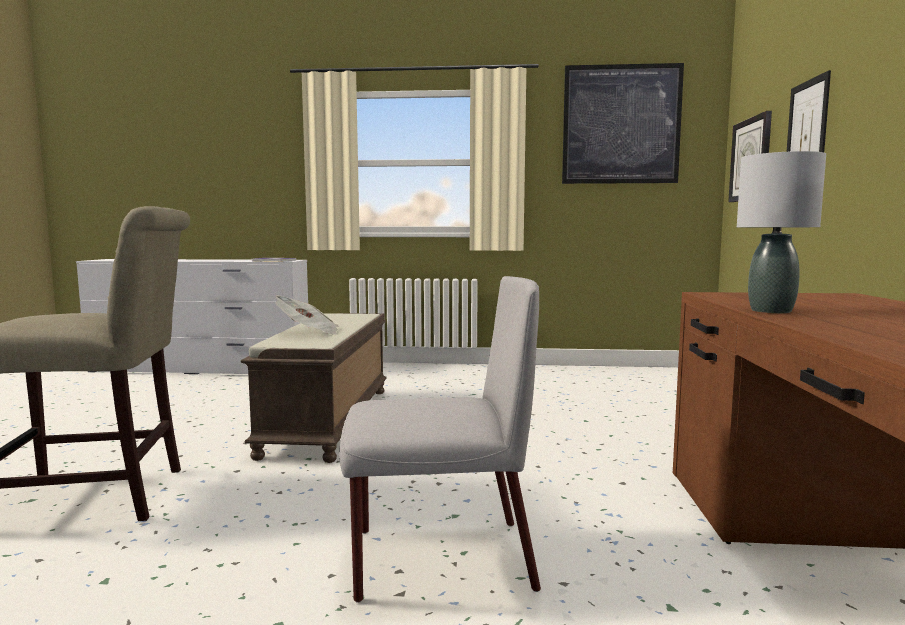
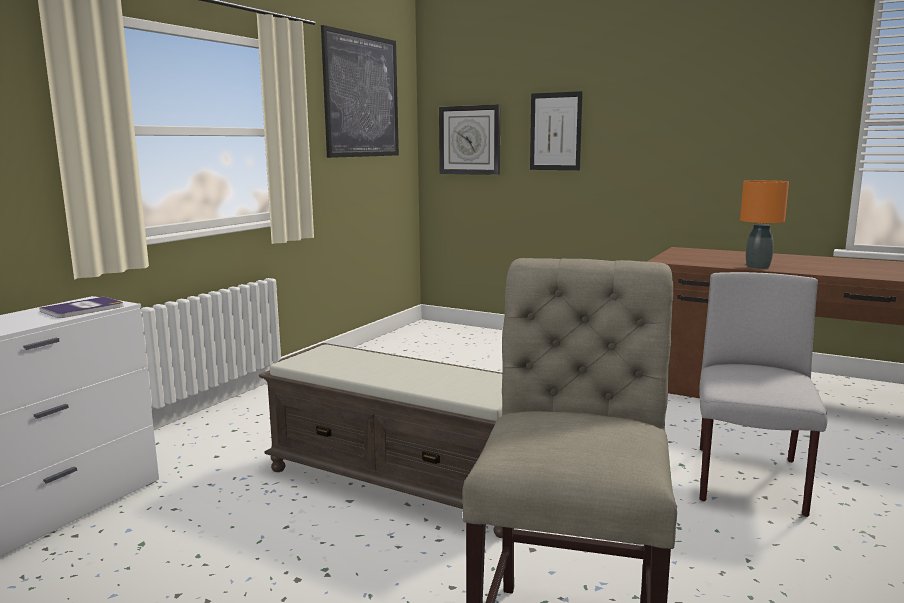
camera: 65 degrees left, 5 degrees up
newspaper [275,295,339,335] -> none
grey table lamp [737,151,826,313] -> orange table lamp [740,180,789,269]

